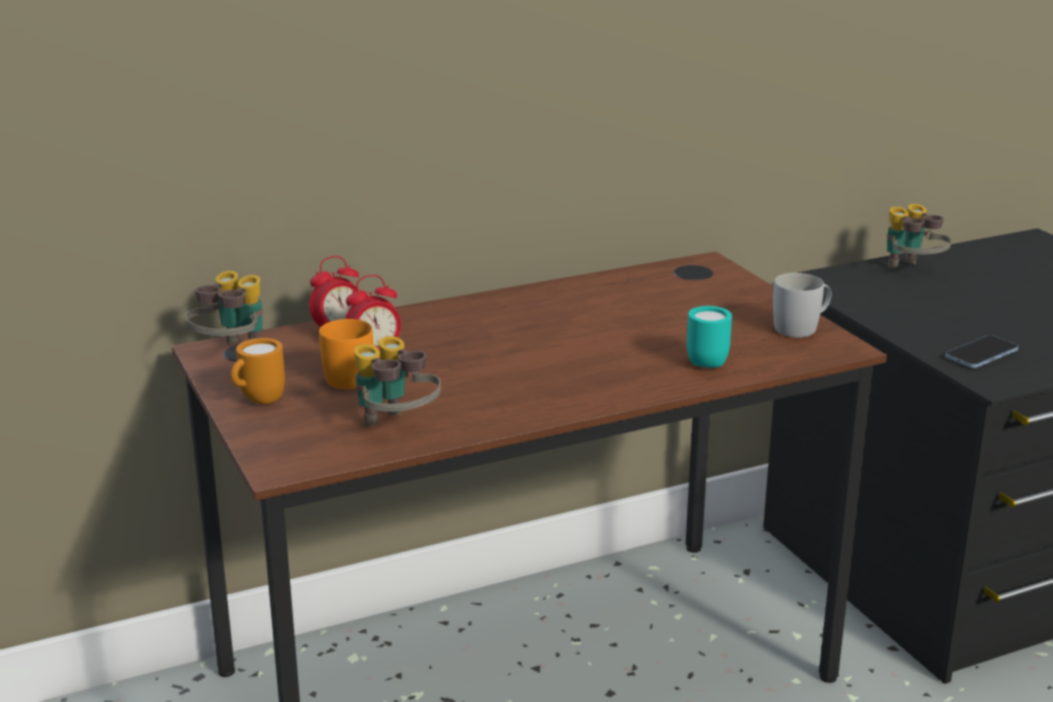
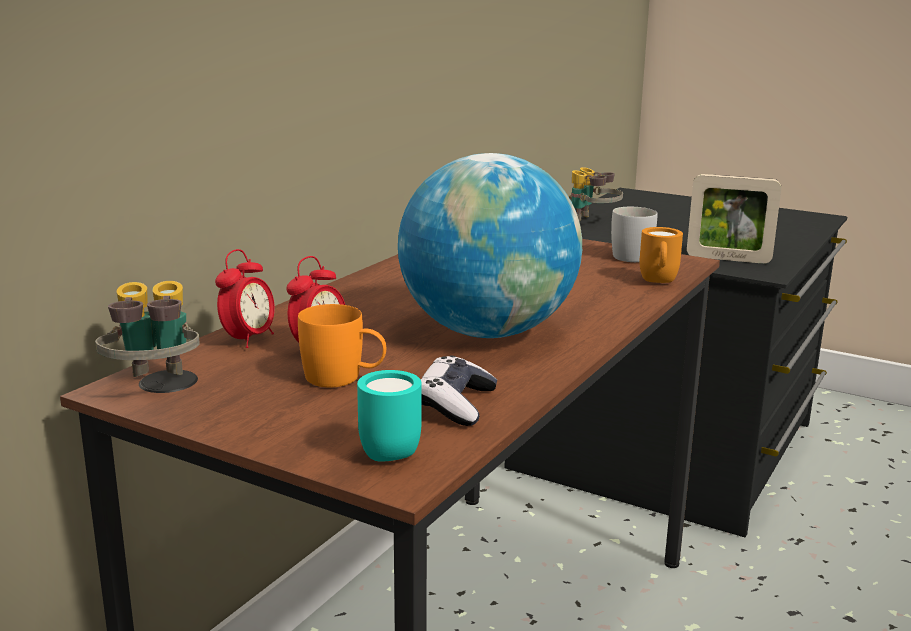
camera: 35 degrees left, 5 degrees down
orange mug [231,338,285,404] -> orange mug moved to [639,227,683,283]
binoculars [354,336,441,427] -> game controller [420,355,497,426]
turquoise mug [687,306,732,368] -> turquoise mug moved to [357,370,421,462]
phone [946,335,1018,368] -> picture frame [687,174,781,264]
none -> globe [398,153,582,338]

